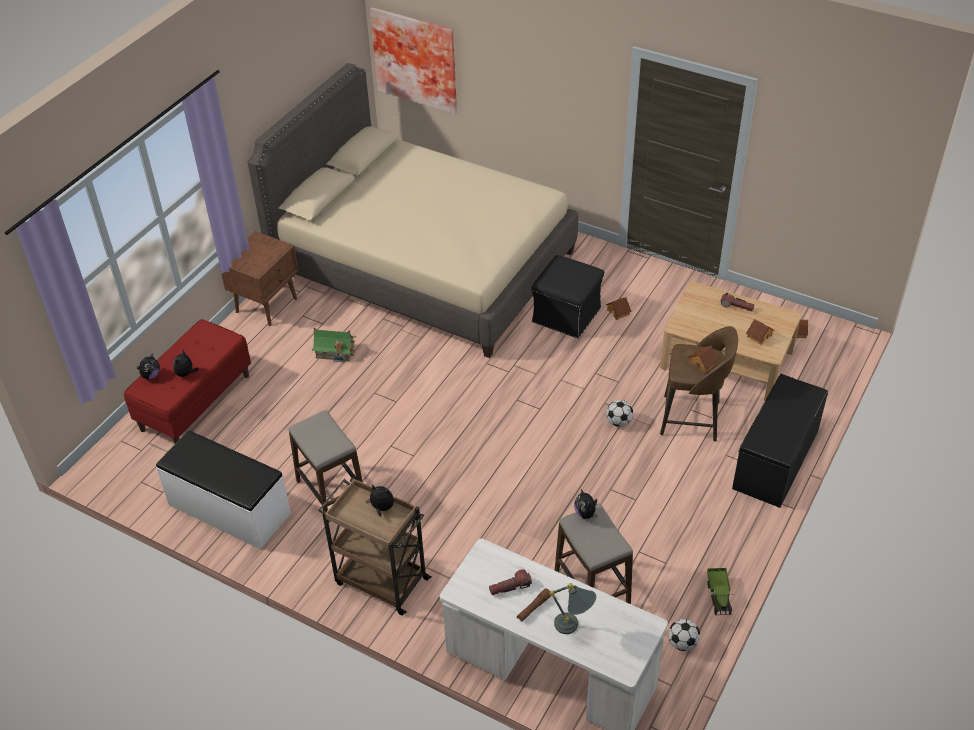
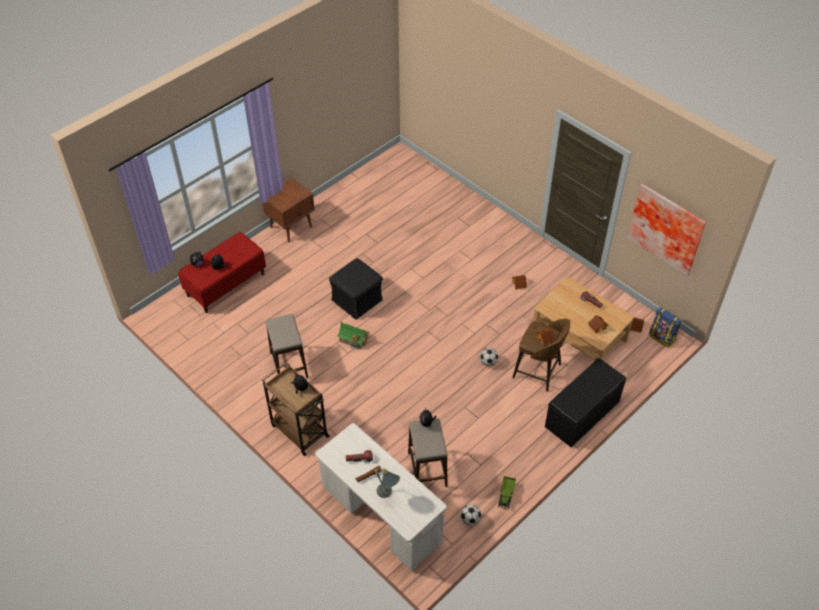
camera: 15 degrees right, 5 degrees up
white bench [156,431,291,549] -> none
beige bed [247,63,578,358] -> none
toy house [311,328,356,362] -> toy house moved to [337,322,370,349]
picture [370,7,457,114] -> picture moved to [628,184,706,276]
black ottoman [532,255,604,338] -> black ottoman moved to [329,258,383,320]
none -> backpack [649,307,681,348]

